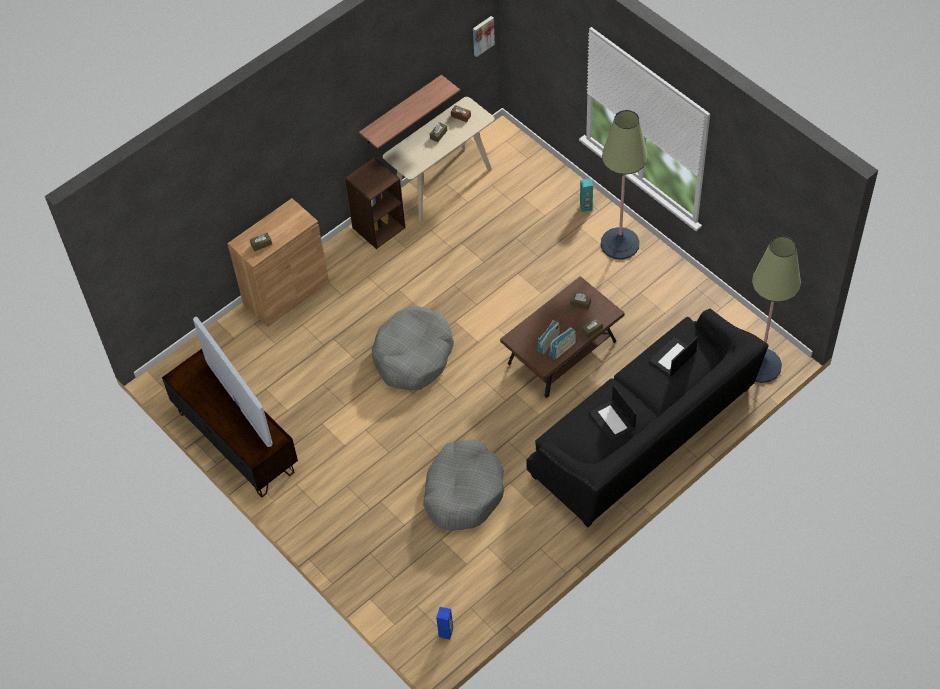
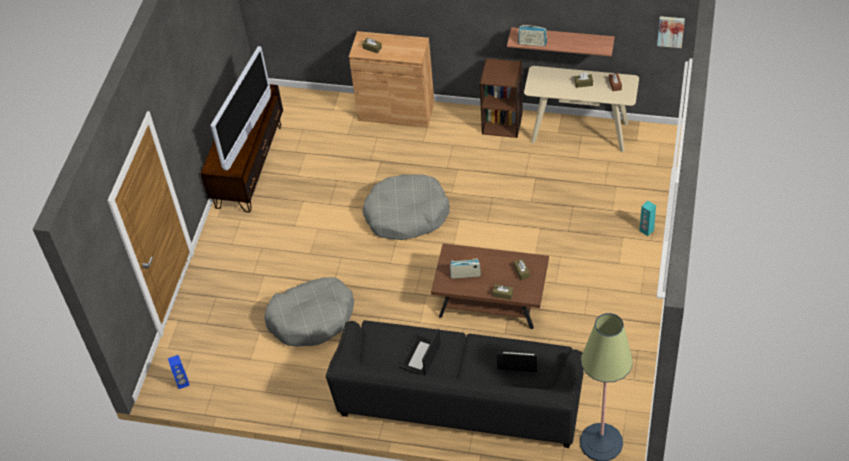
camera: 55 degrees right, 5 degrees down
radio [549,327,577,359] -> radio moved to [518,25,547,46]
floor lamp [601,110,648,260] -> none

